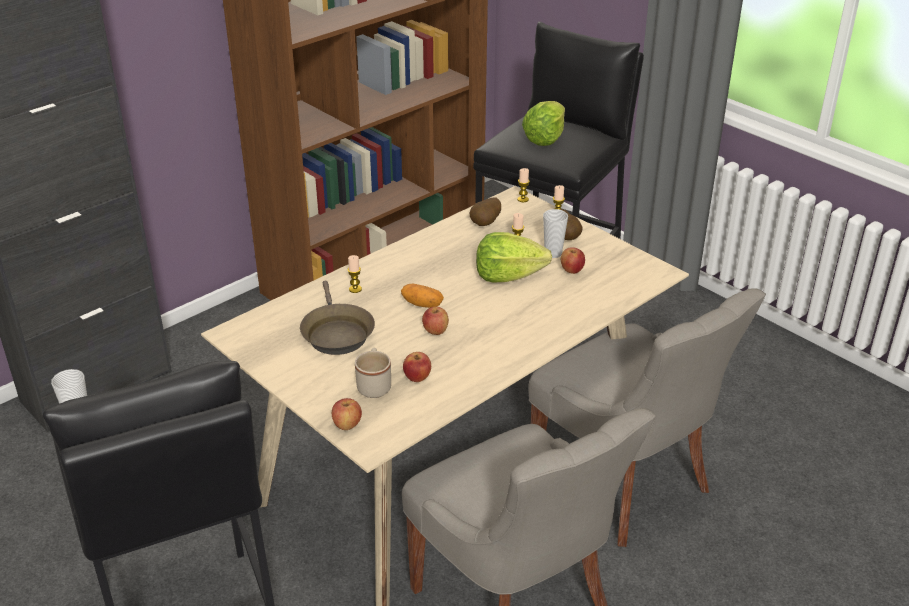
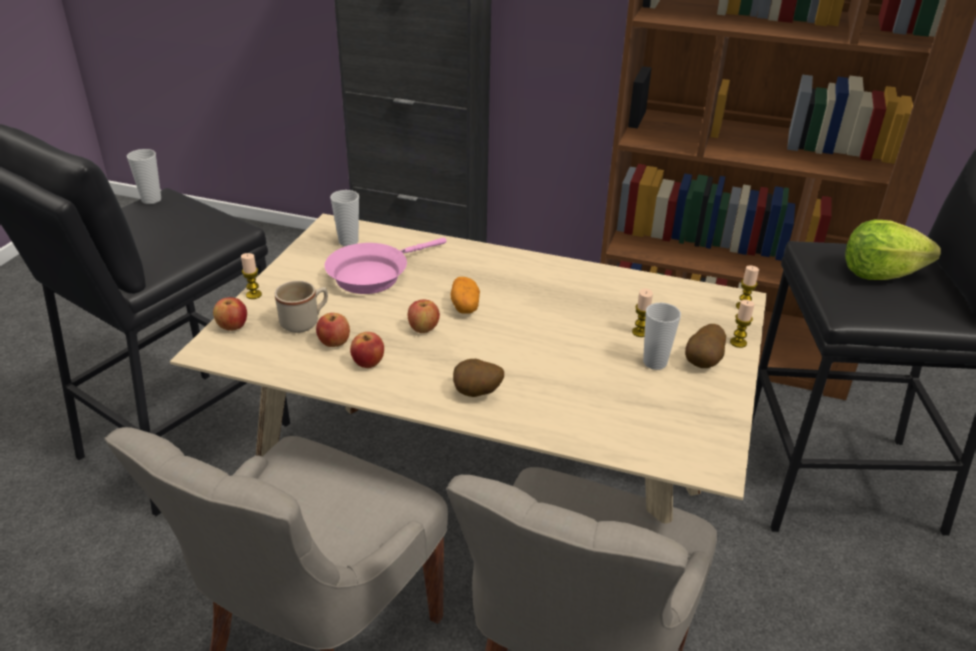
camera: 60 degrees right, 0 degrees up
brown frying pan [300,281,375,355] -> pink frying pan [325,238,447,294]
candle [348,255,362,293] -> candle moved to [241,253,262,299]
potato [469,197,501,226] -> potato moved to [453,359,504,397]
lettuce [476,232,552,282] -> none
apple [561,247,585,274] -> apple moved to [350,332,384,368]
none -> cup [330,190,359,246]

